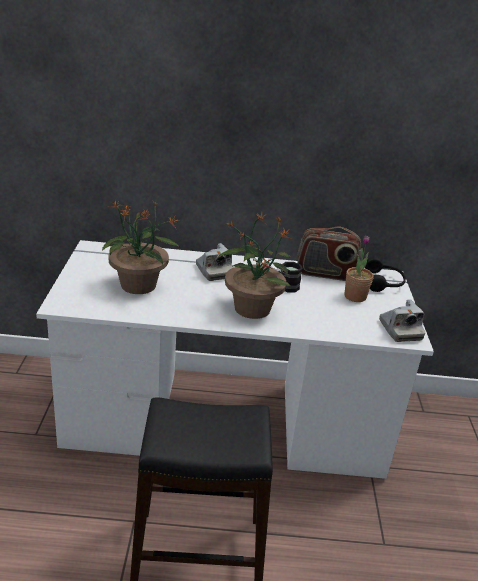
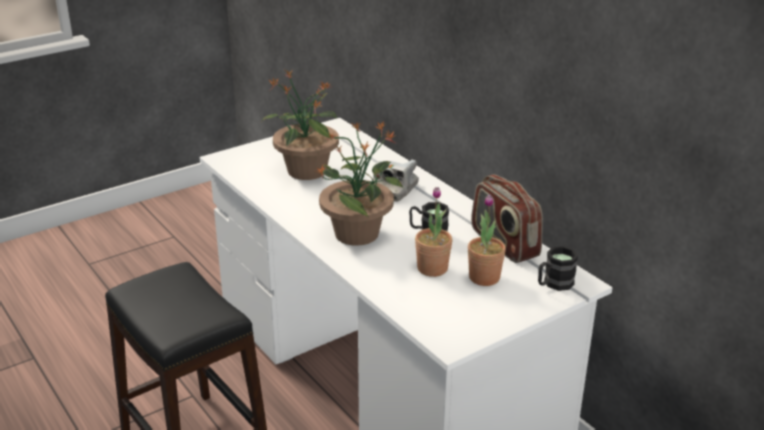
camera: 55 degrees right, 0 degrees up
black headphones [365,257,406,292] -> black mug [538,246,578,291]
camera [379,299,425,342] -> none
none -> potted plant [415,187,452,277]

